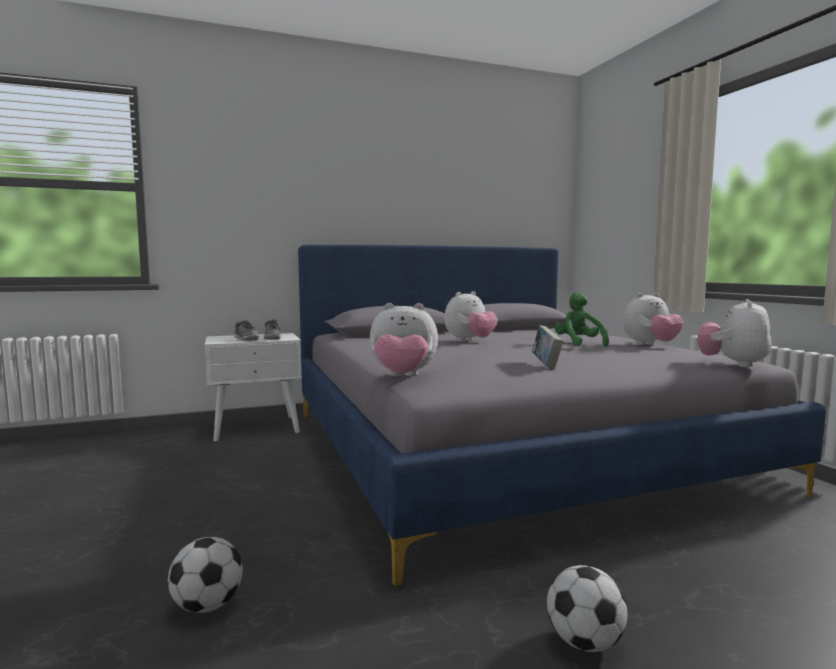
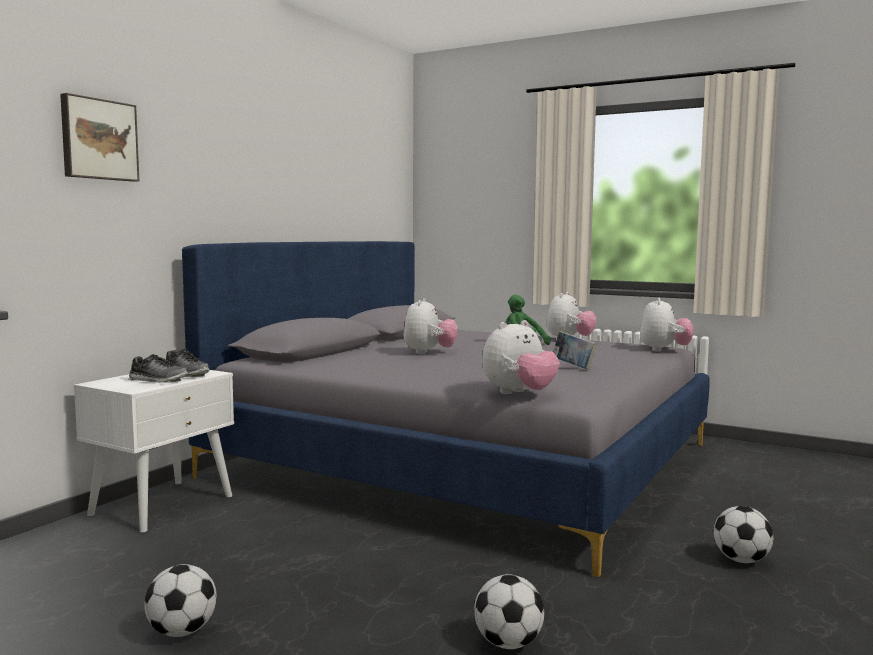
camera: 40 degrees left, 0 degrees up
plush toy [697,299,771,367] -> plush toy turned 150 degrees counterclockwise [640,298,694,352]
none -> picture [60,93,139,182]
none -> football [144,564,217,637]

